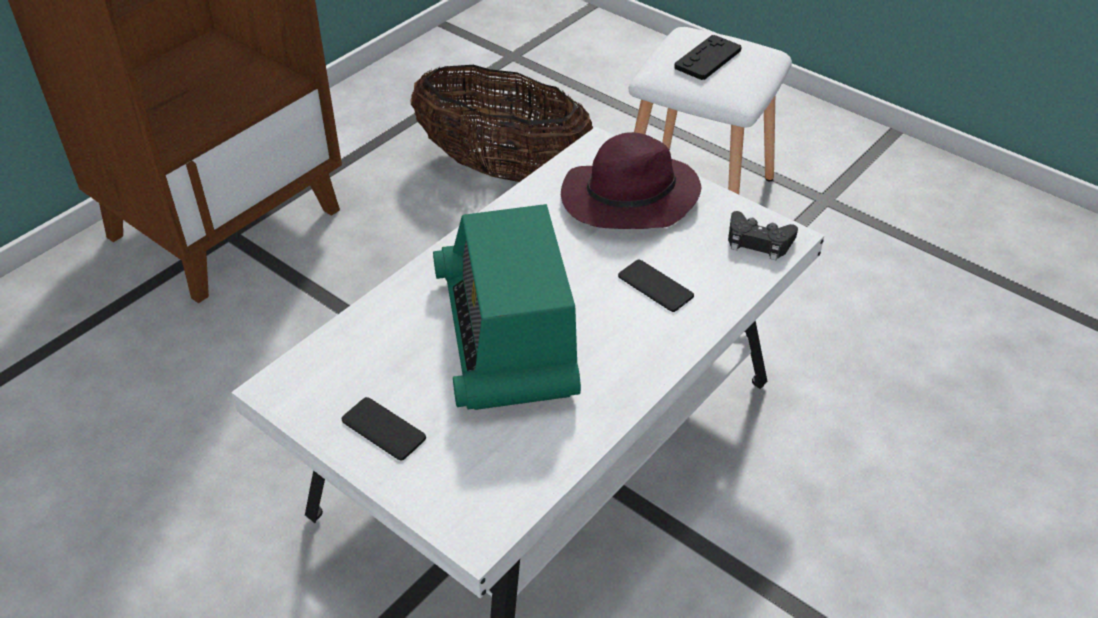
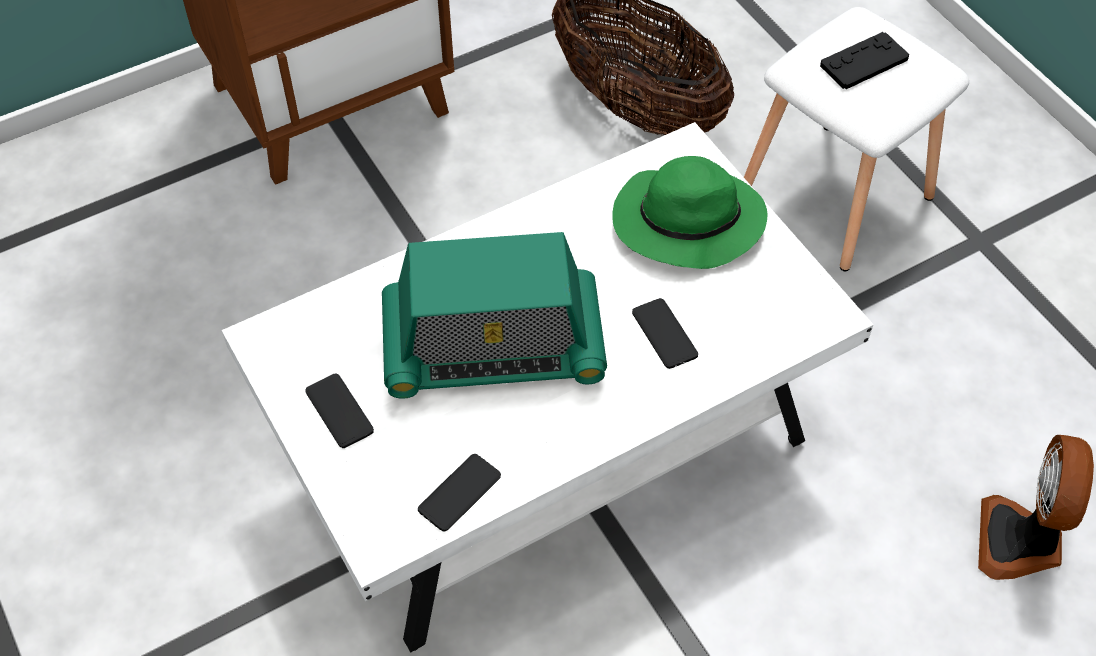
camera: 20 degrees right, 10 degrees up
radio [433,204,581,410] -> radio turned 105 degrees counterclockwise [382,232,607,399]
purple hat [561,132,701,229] -> green hat [612,156,767,269]
black game controller [728,211,798,260] -> none
none -> phone [418,454,501,532]
none -> fan [978,435,1094,580]

